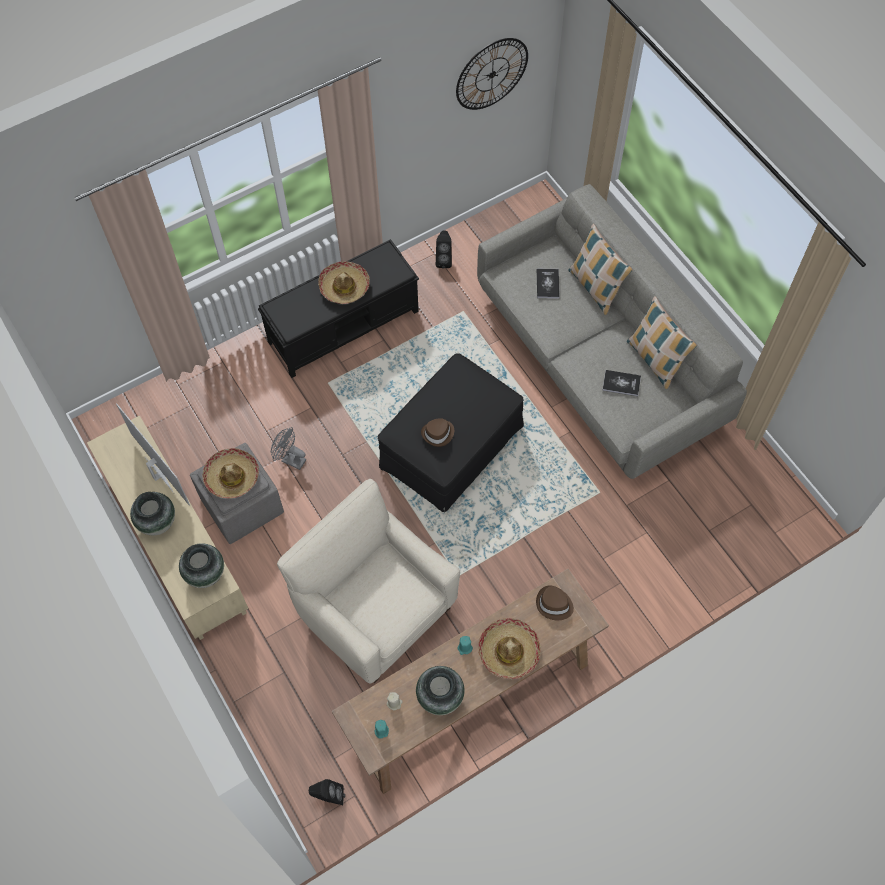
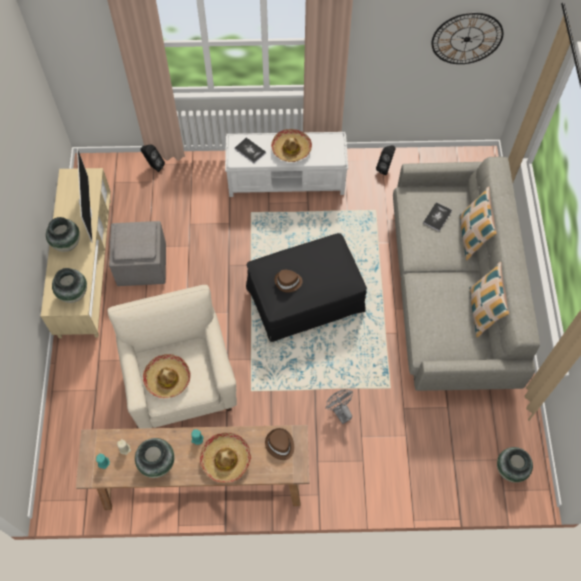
camera: 30 degrees right, 0 degrees up
hat [203,448,259,499] -> hat moved to [143,354,191,398]
black bench [258,239,419,378] -> white bench [225,132,348,197]
grey fan [271,427,306,470] -> grey fan moved to [325,389,353,424]
black speaker [309,779,345,805] -> black speaker moved to [141,144,165,172]
book [602,370,641,396] -> book moved to [235,138,266,163]
none -> vase [497,447,533,483]

